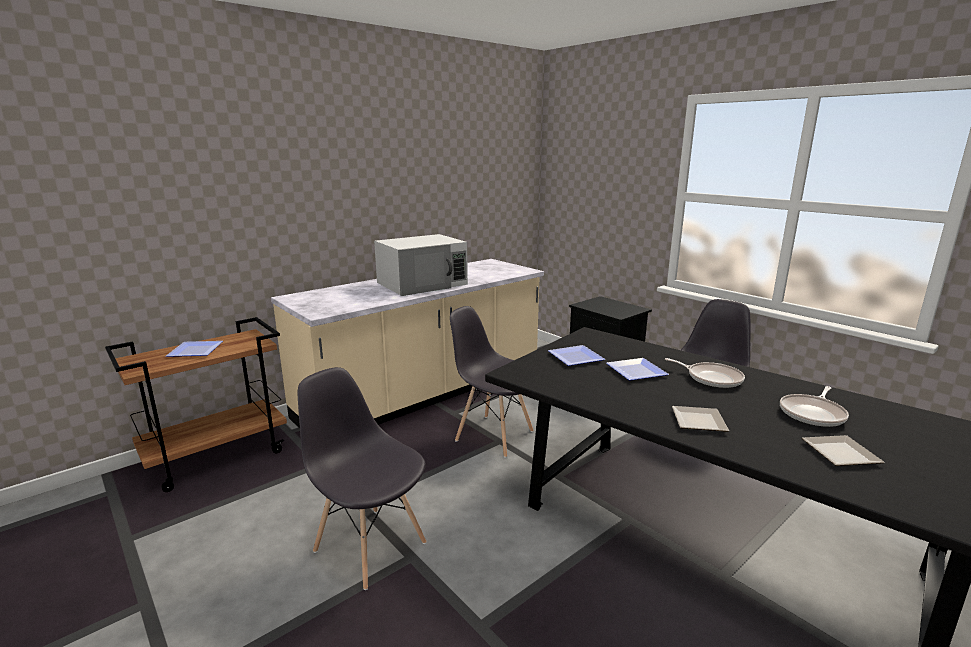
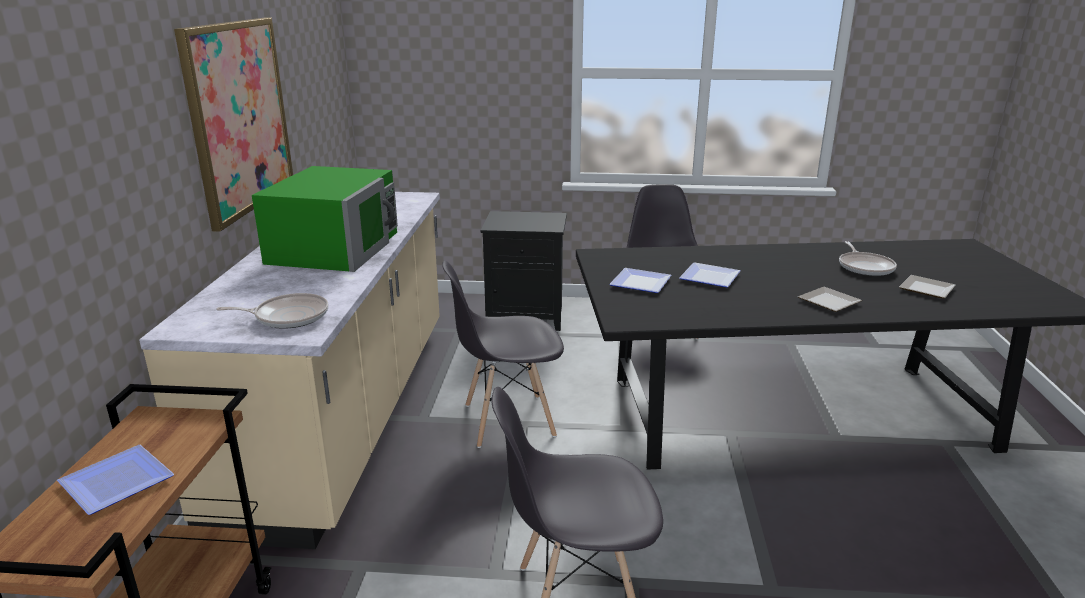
camera: 45 degrees left, 5 degrees up
white microwave [374,234,468,296] -> green microwave [252,166,398,272]
frying pan [665,358,745,388] -> frying pan moved to [216,293,328,329]
none -> picture [174,18,293,232]

